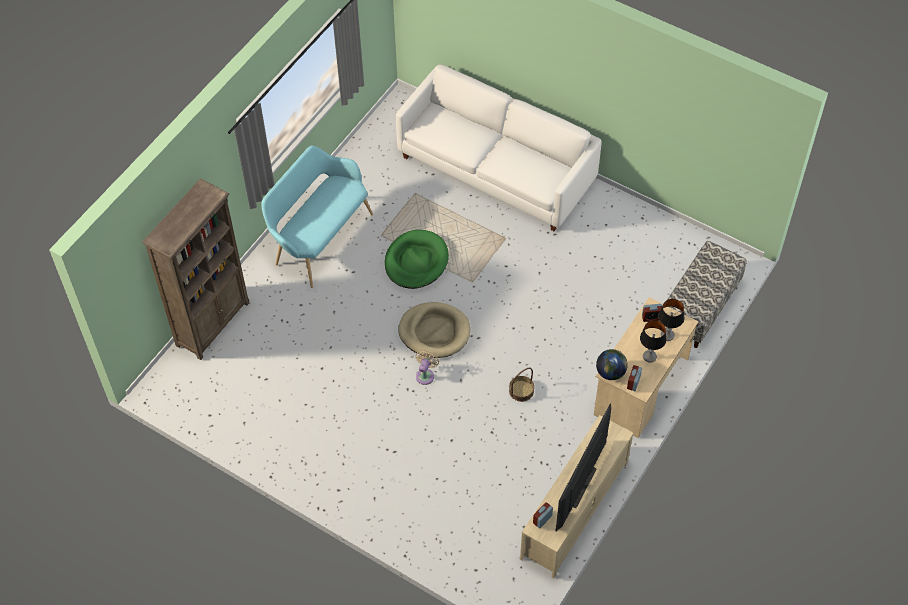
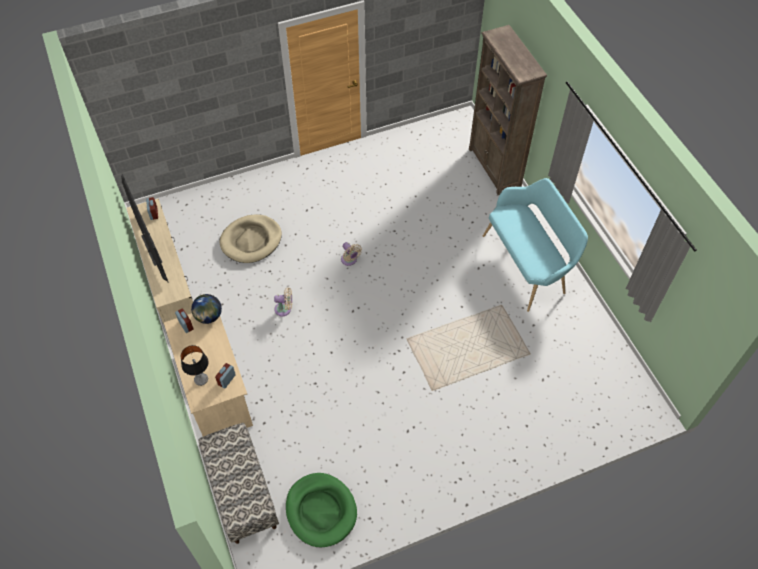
camera: 125 degrees right, 0 degrees up
green dog bed [385,230,449,289] -> green dog bed moved to [286,473,357,547]
white sofa [396,64,602,231] -> none
beige dog bed [398,302,470,358] -> beige dog bed moved to [219,214,282,263]
basket [509,368,534,402] -> beige fan [274,288,292,317]
table lamp [640,320,666,363] -> none

